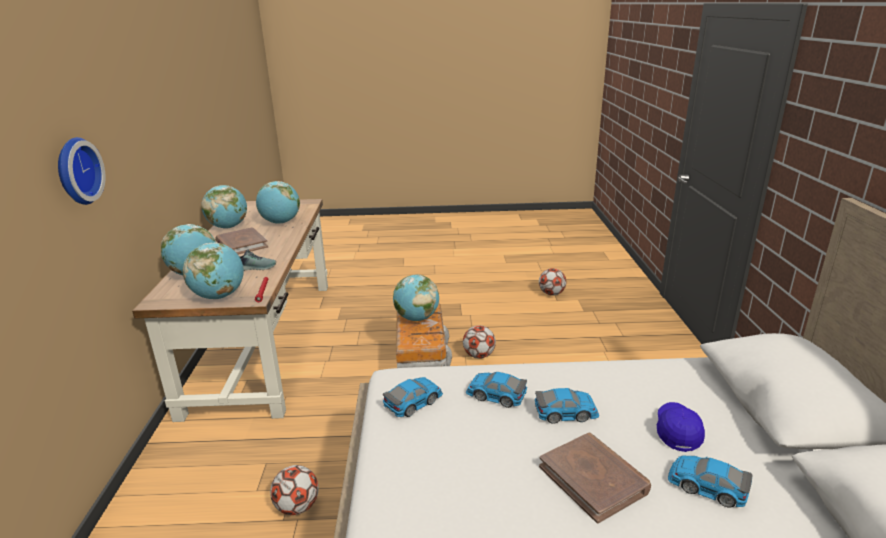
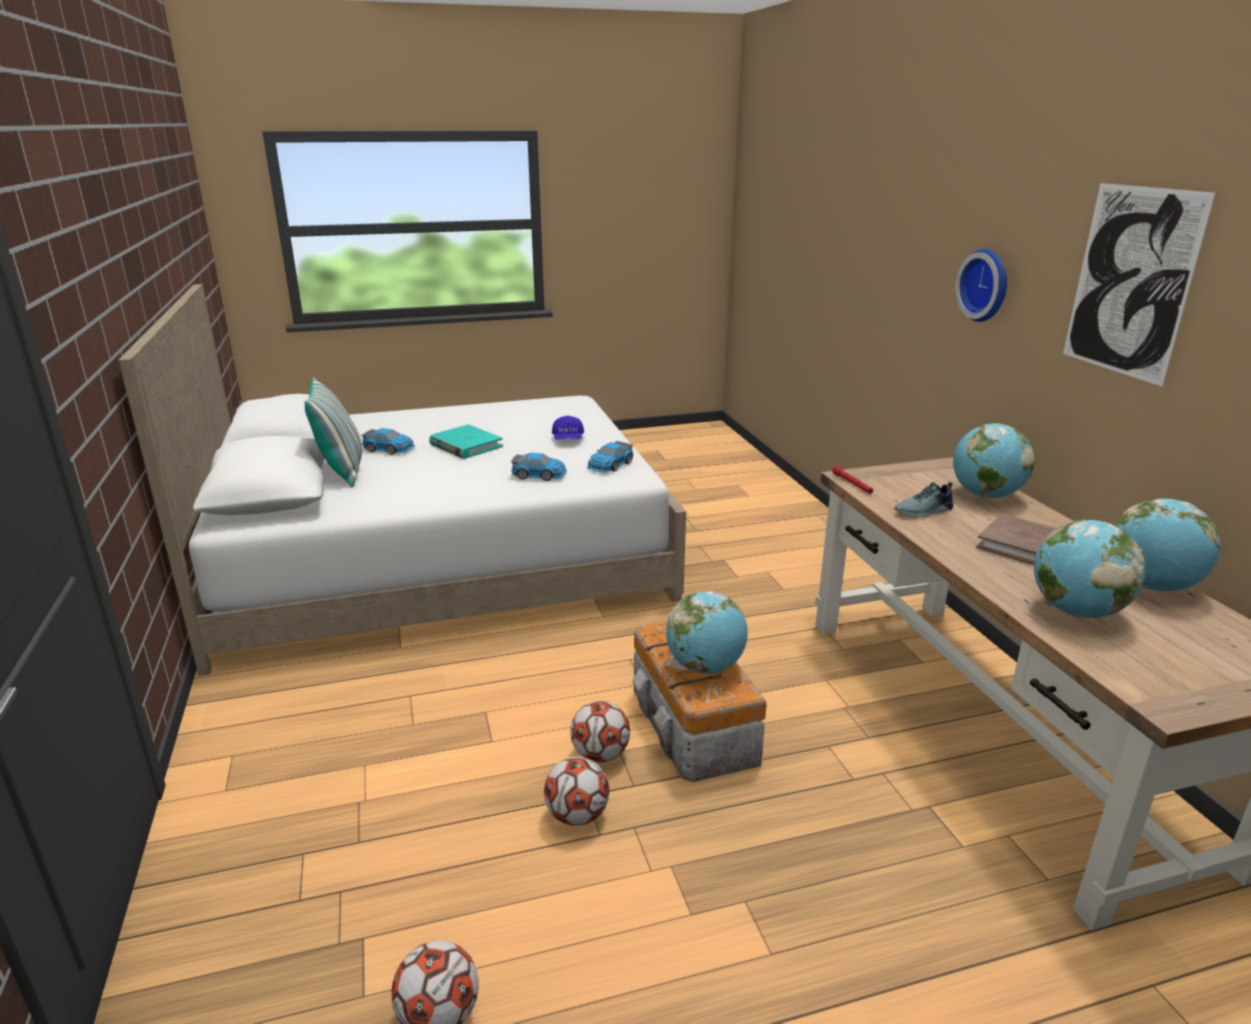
camera: 165 degrees right, 0 degrees up
globe [183,242,244,299] -> none
football [270,465,319,515] -> football moved to [544,757,609,826]
toy car [535,388,599,424] -> none
brown book [539,433,651,524] -> turquoise book [429,424,503,459]
blue cap [657,402,705,452] -> blue cap moved to [552,415,584,440]
none -> pillow [304,377,362,487]
none -> picture [1063,183,1216,387]

